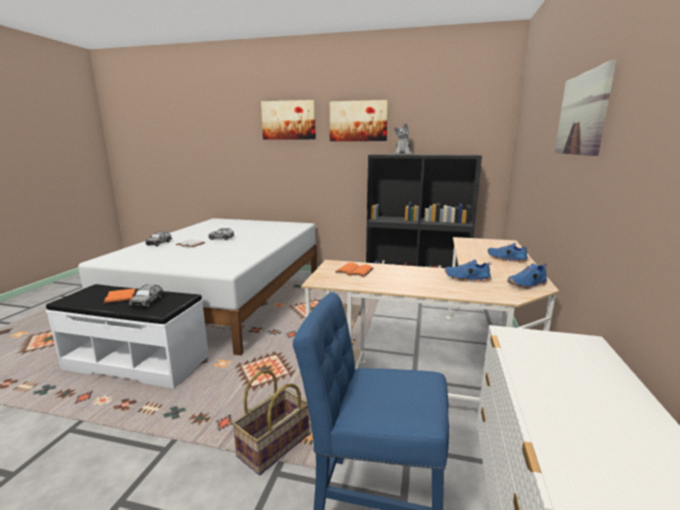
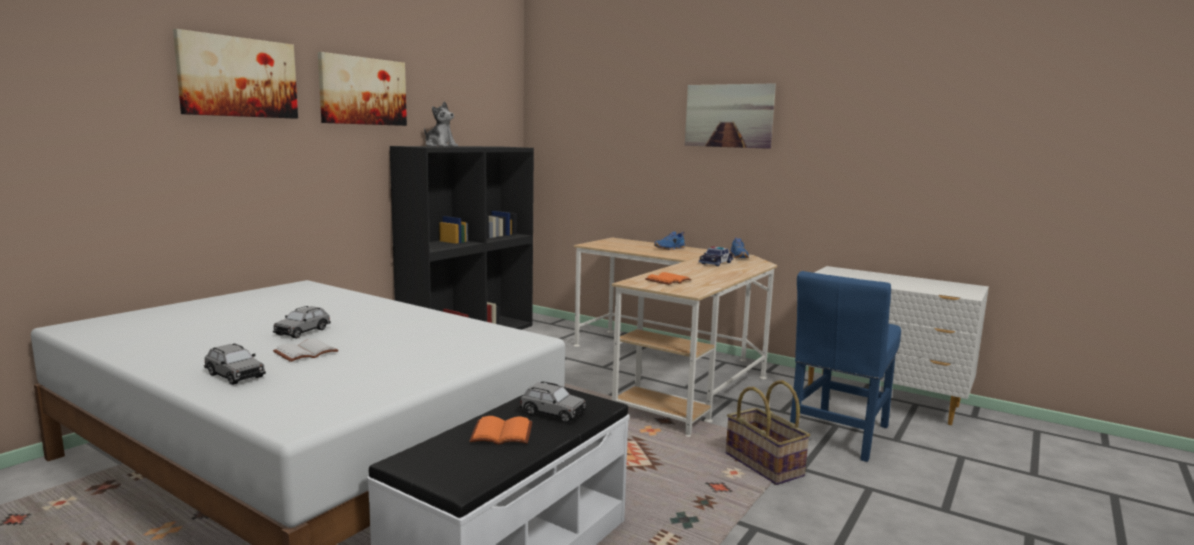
camera: 70 degrees left, 5 degrees down
blue shoe [445,259,492,282] -> toy car [699,246,733,266]

